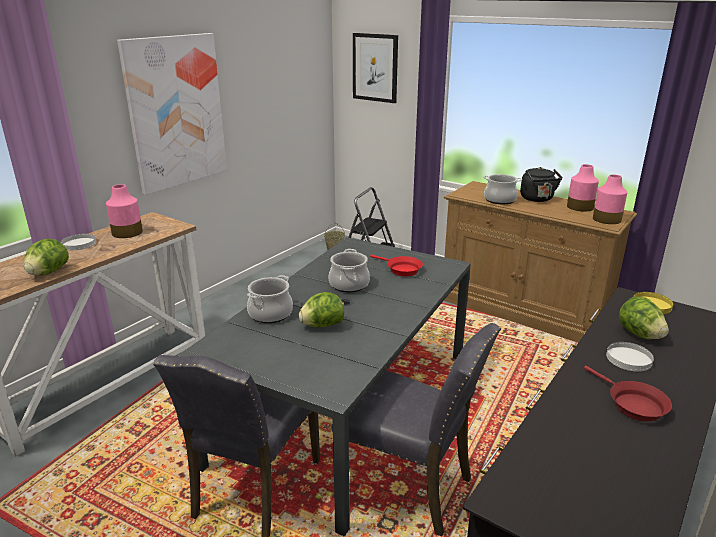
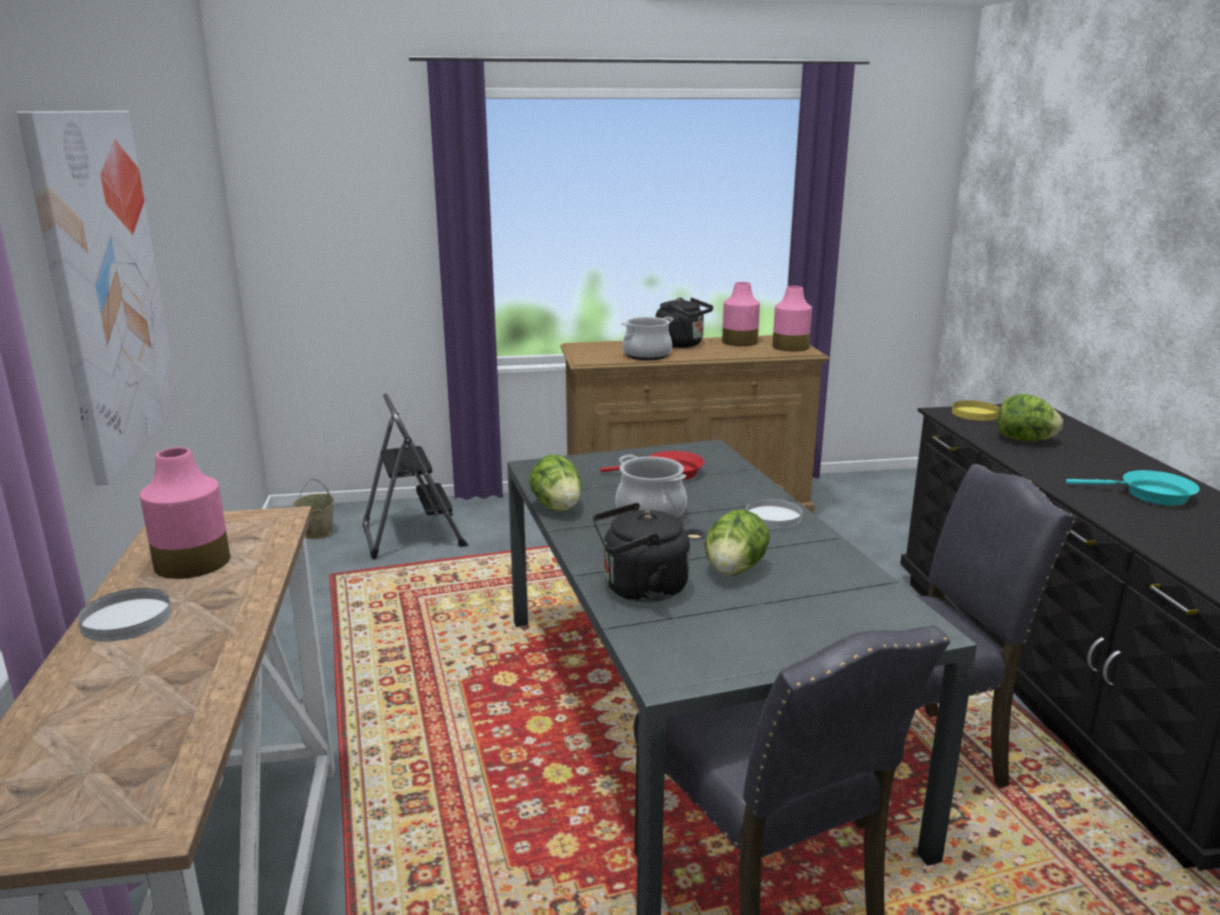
camera: 45 degrees left, 5 degrees down
lettuce [24,239,69,276] -> lettuce moved to [529,455,582,511]
cooking pot [247,275,293,323] -> black kettle [593,503,690,602]
picture [353,33,398,103] -> none
red frying pan [584,366,672,422] -> turquoise frying pan [1066,470,1200,505]
white plate [606,342,654,372] -> white plate moved to [746,498,803,529]

